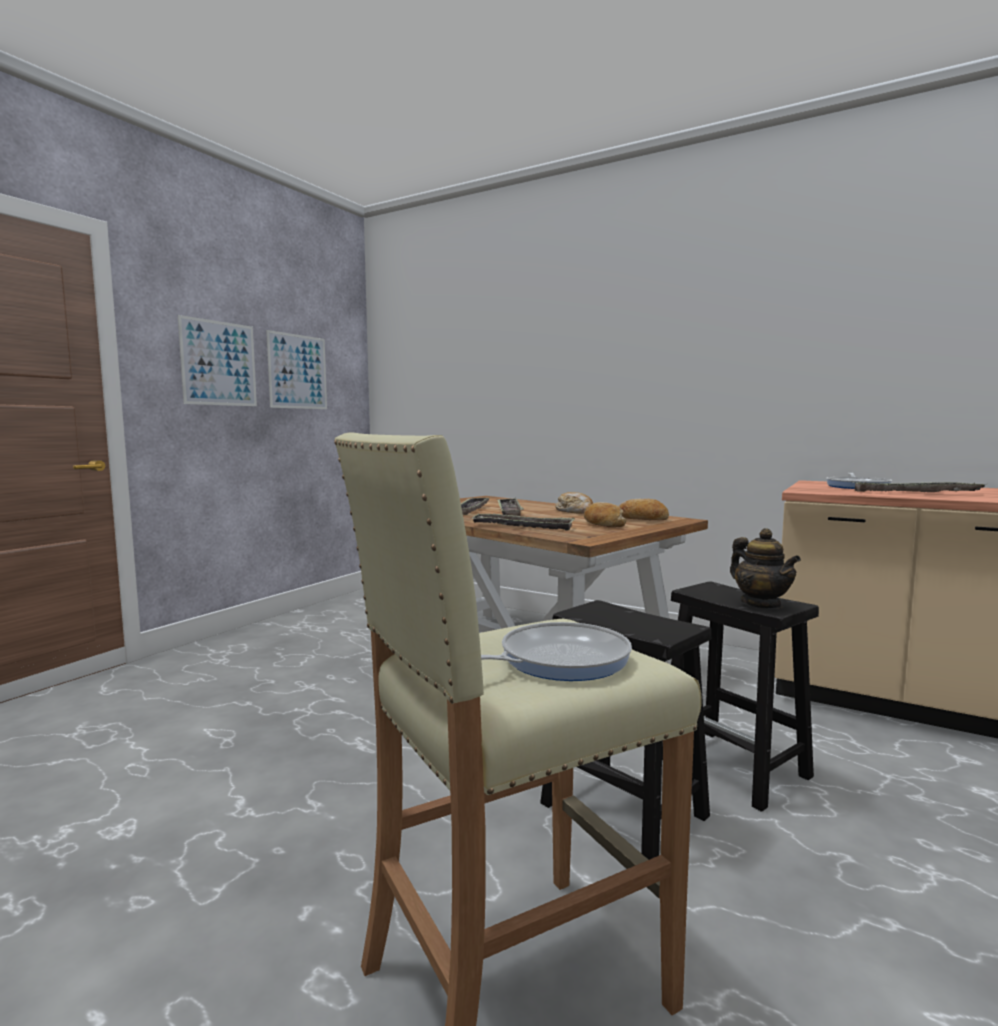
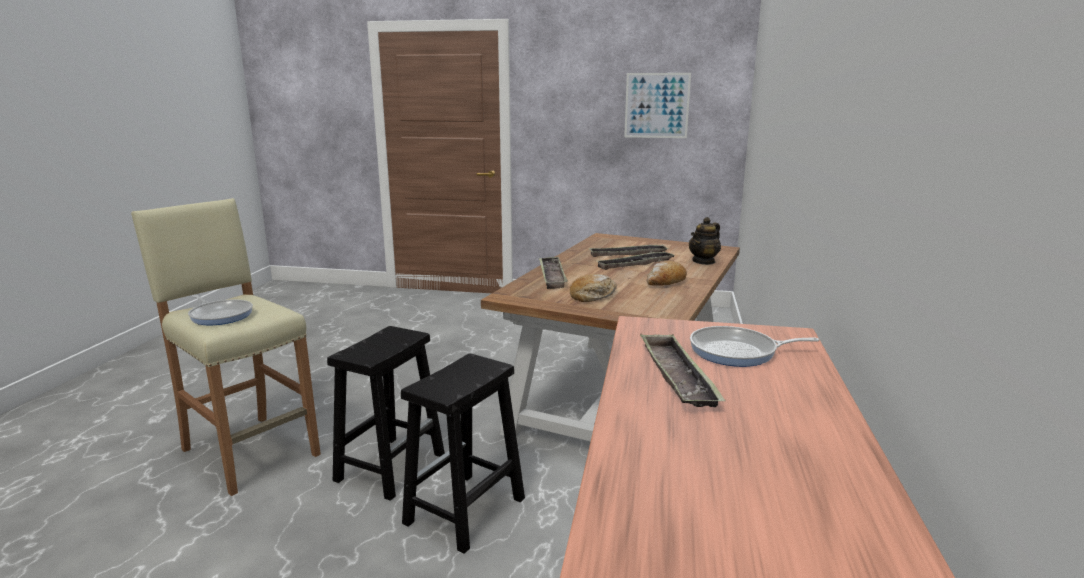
camera: 70 degrees right, 10 degrees up
picture [178,315,257,406] -> none
bread [618,499,669,520] -> none
teapot [730,528,801,609] -> teapot moved to [689,217,721,265]

